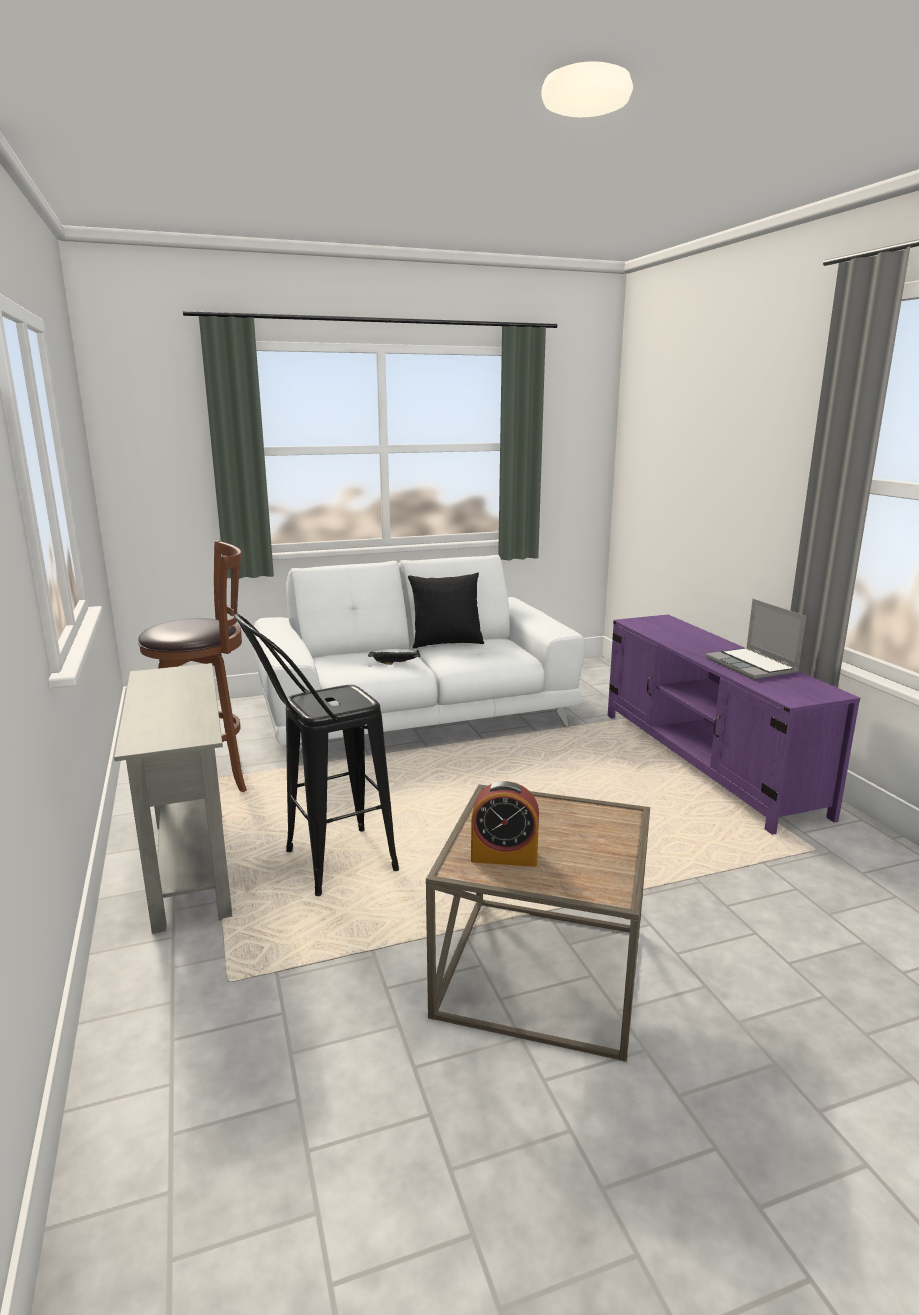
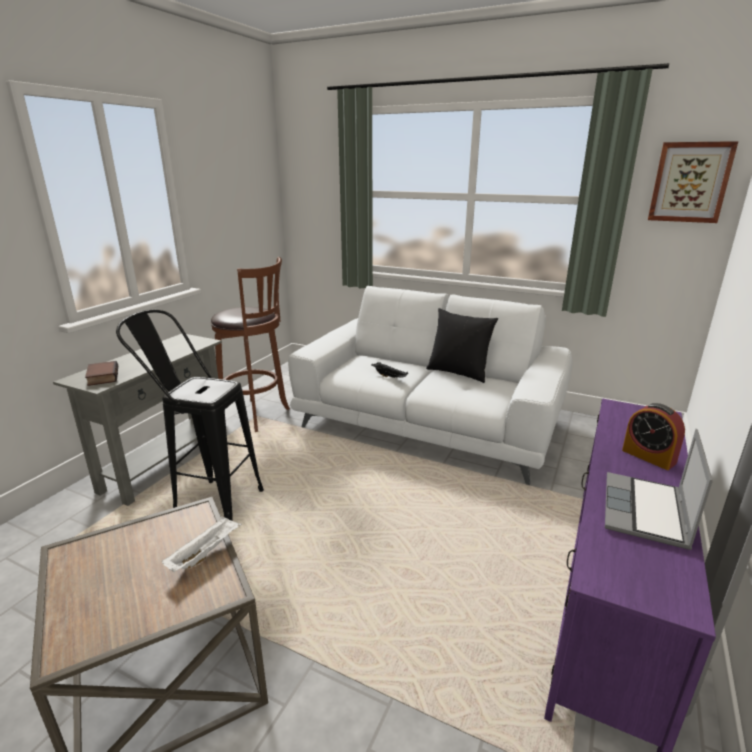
camera: 45 degrees right, 5 degrees up
alarm clock [471,781,539,867] -> alarm clock moved to [622,403,685,470]
none -> book [85,361,118,386]
none -> white tray [162,516,242,572]
none -> picture [648,141,738,223]

